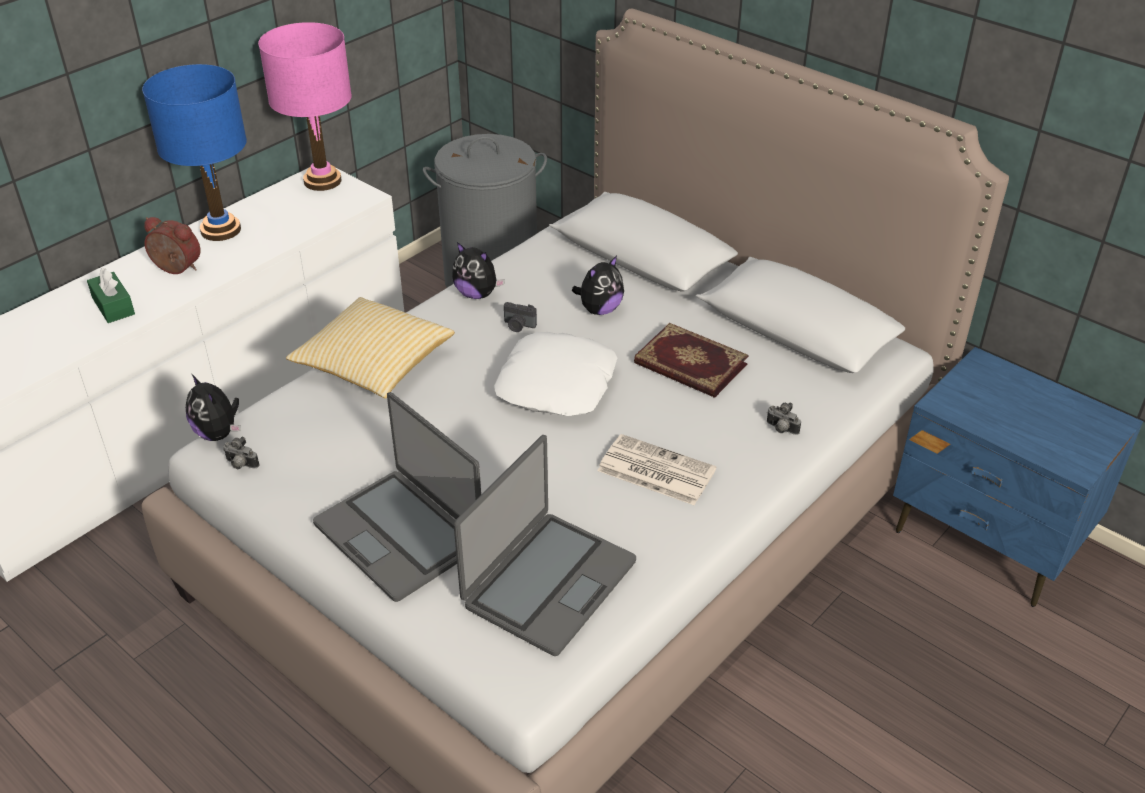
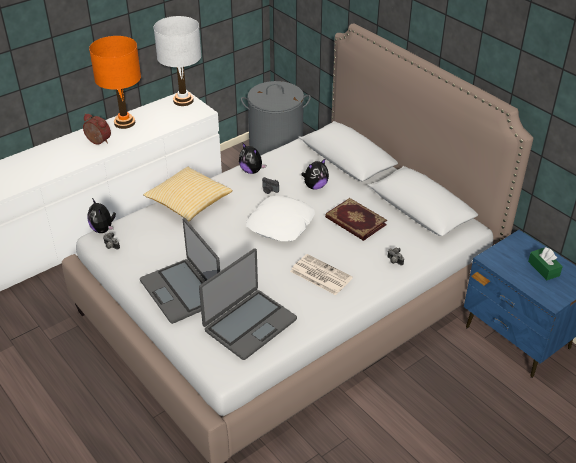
camera: 10 degrees right, 0 degrees up
green tissue box [87,268,135,323] -> green tissue box moved to [528,247,563,280]
blue table lamp [142,64,247,241] -> orange table lamp [89,36,141,129]
pink table lamp [258,22,352,191] -> white table lamp [154,16,201,106]

